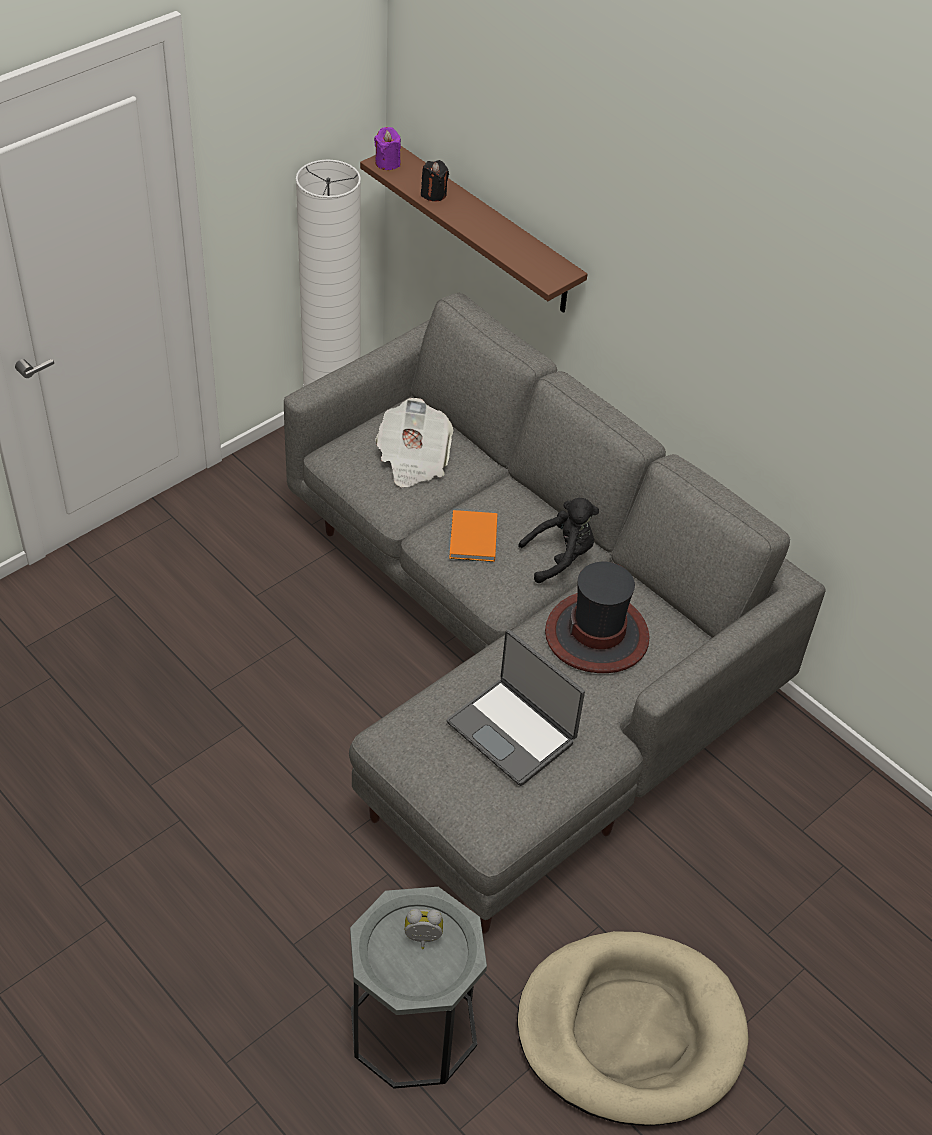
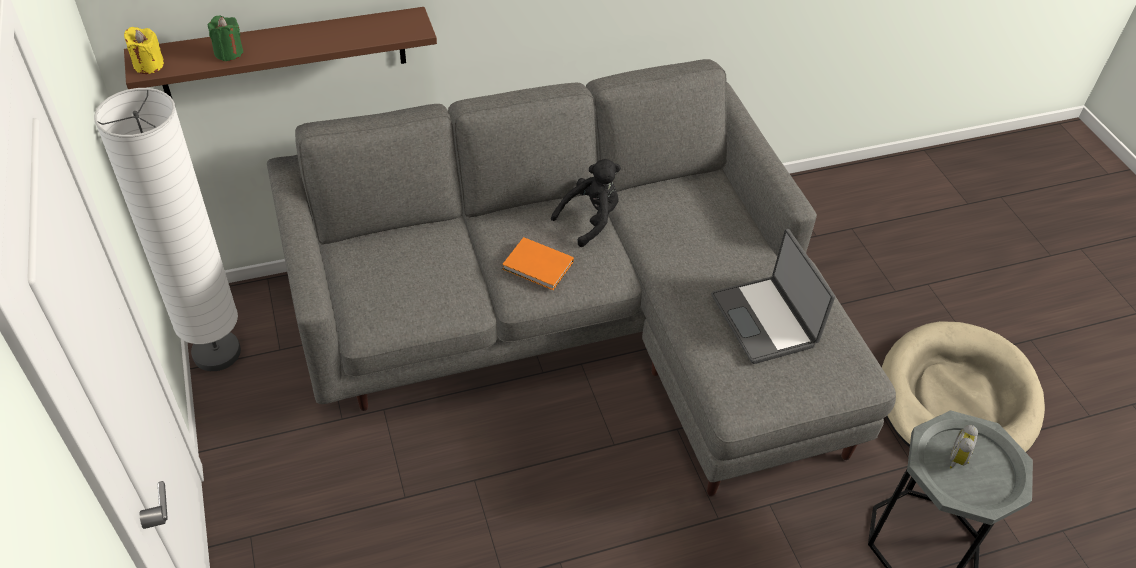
camera: 65 degrees left, 0 degrees up
purple candle [374,127,401,170] -> yellow candle [124,27,164,74]
newspaper [375,398,454,488] -> none
black candle [421,160,449,201] -> green candle [208,16,243,61]
laptop [447,629,585,786] -> laptop turned 90 degrees clockwise [711,229,835,364]
black plush toy [518,498,599,583] -> black plush toy turned 45 degrees clockwise [551,159,621,247]
hat [545,562,649,673] -> none

